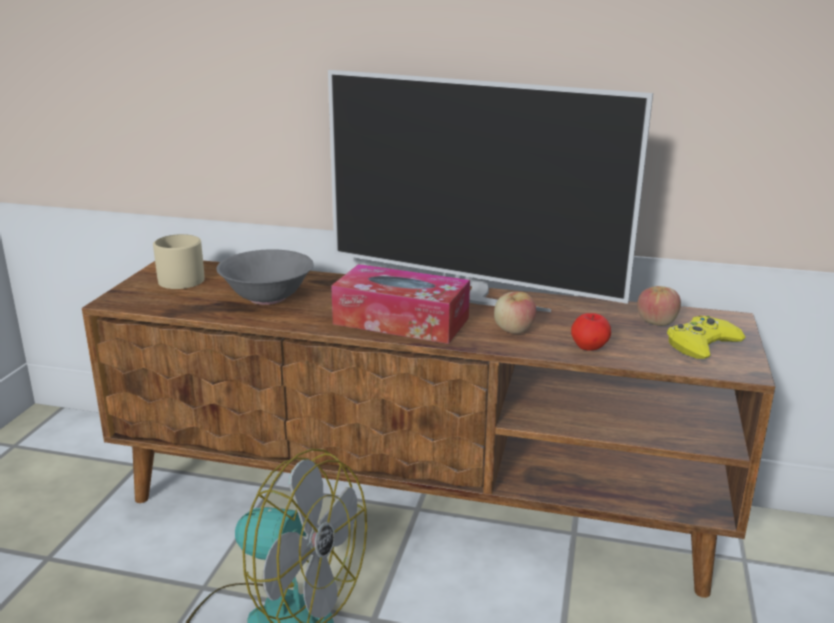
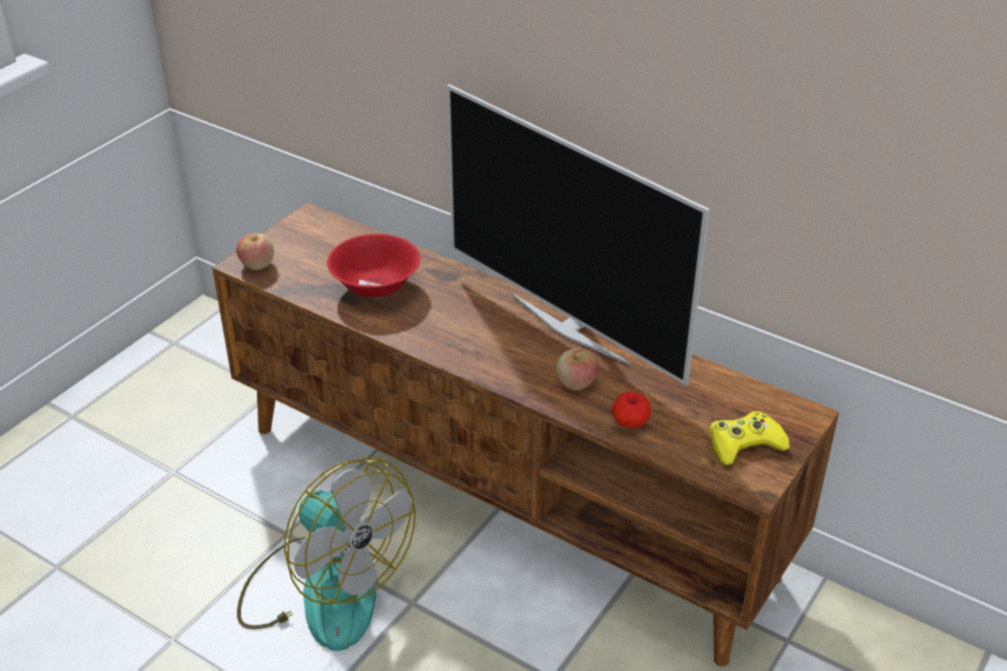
camera: 20 degrees right, 15 degrees up
beige mug [153,234,204,289] -> none
grey bowl [216,249,314,305] -> red bowl [327,234,420,298]
tissue box [331,264,470,344] -> none
apple [637,286,681,326] -> apple moved to [236,233,274,270]

